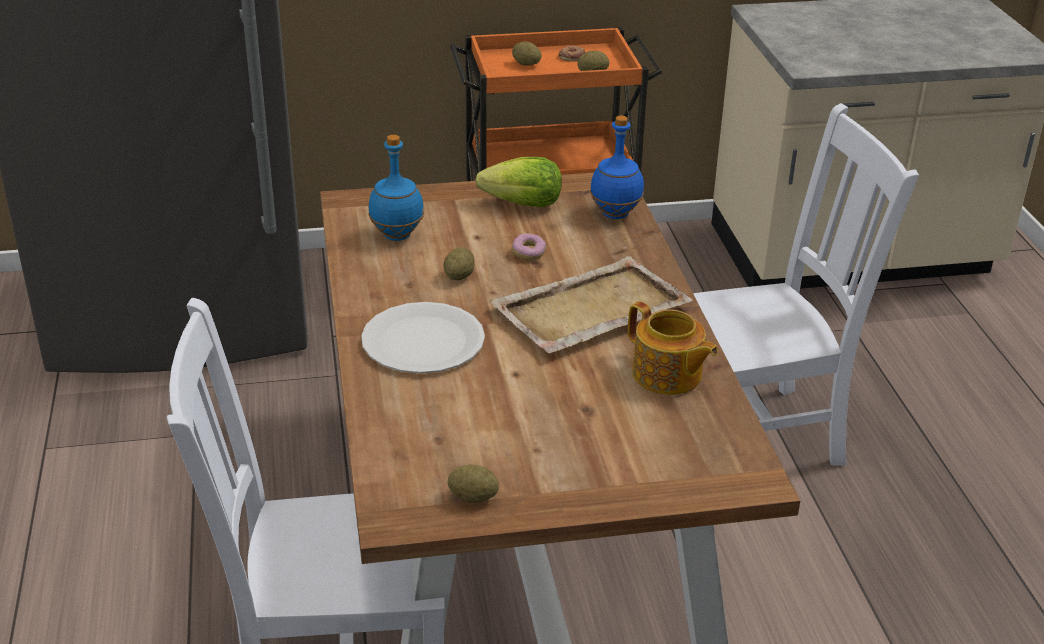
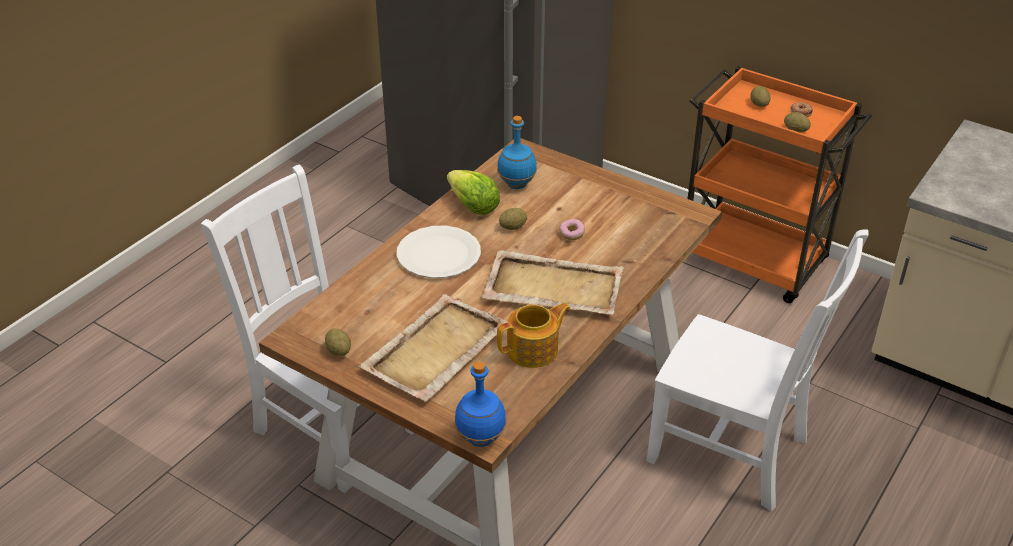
camera: 45 degrees right, 5 degrees up
lettuce [476,157,562,208] -> lettuce moved to [447,170,500,215]
blue bottle [590,116,644,219] -> blue bottle moved to [455,362,506,447]
teapot [628,301,718,395] -> teapot turned 120 degrees counterclockwise [497,303,570,368]
none -> beige tray [359,294,508,402]

